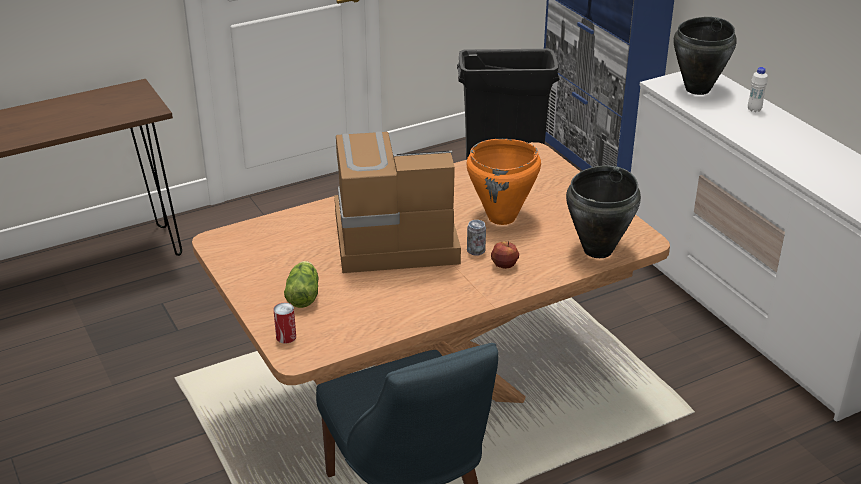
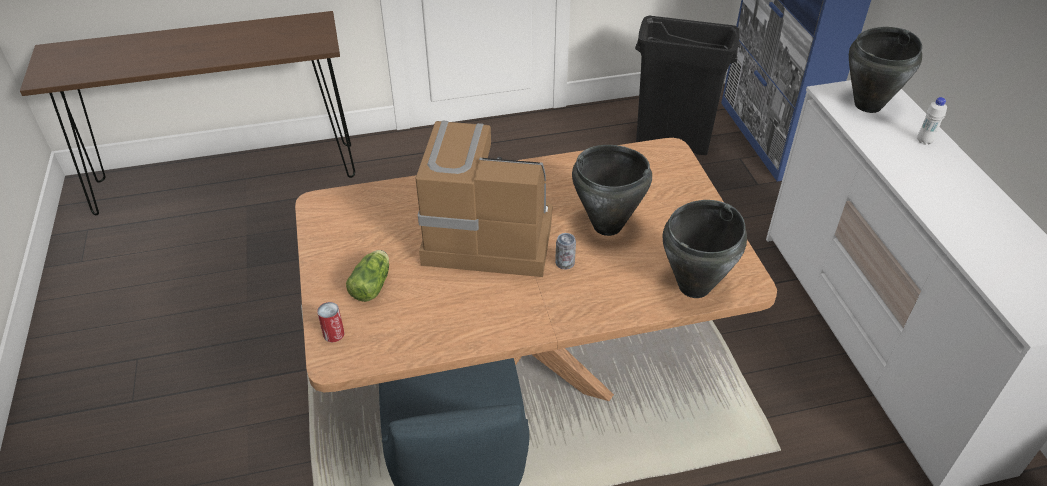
camera: 15 degrees right, 10 degrees up
orange cooking pot [466,139,541,225] -> black cooking pot [572,145,652,236]
apple [491,241,519,269] -> none

